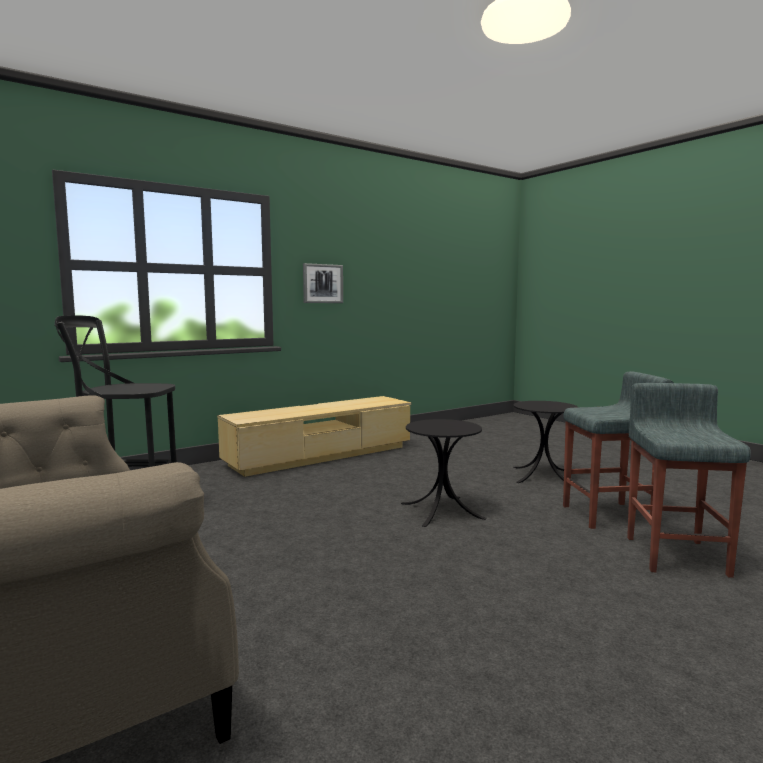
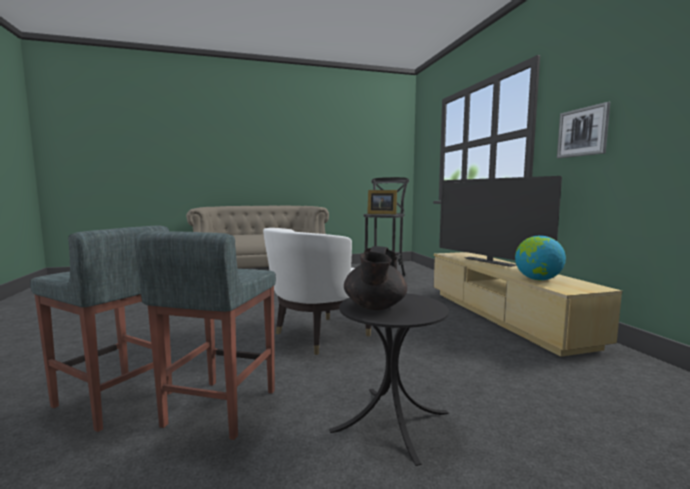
camera: 110 degrees right, 0 degrees up
black side table [401,419,487,527] -> white armchair [263,228,371,355]
none -> black teapot [344,246,407,310]
none -> picture frame [367,190,397,214]
none -> television [439,176,562,267]
none -> globe [515,236,566,280]

